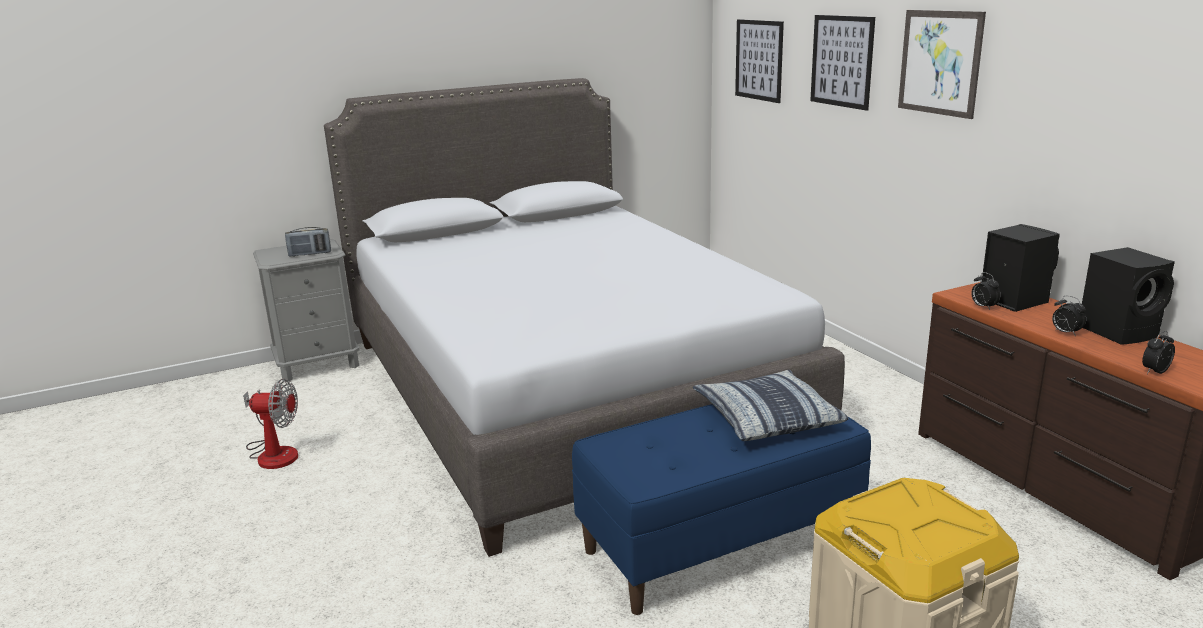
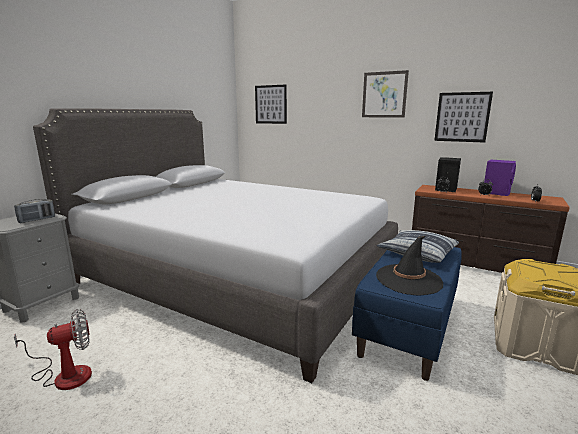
camera: 35 degrees left, 5 degrees down
picture [810,15,875,111] -> picture moved to [434,92,493,143]
black speaker [1082,247,1175,345] -> purple speaker [484,160,516,196]
none -> black hat [376,236,444,296]

